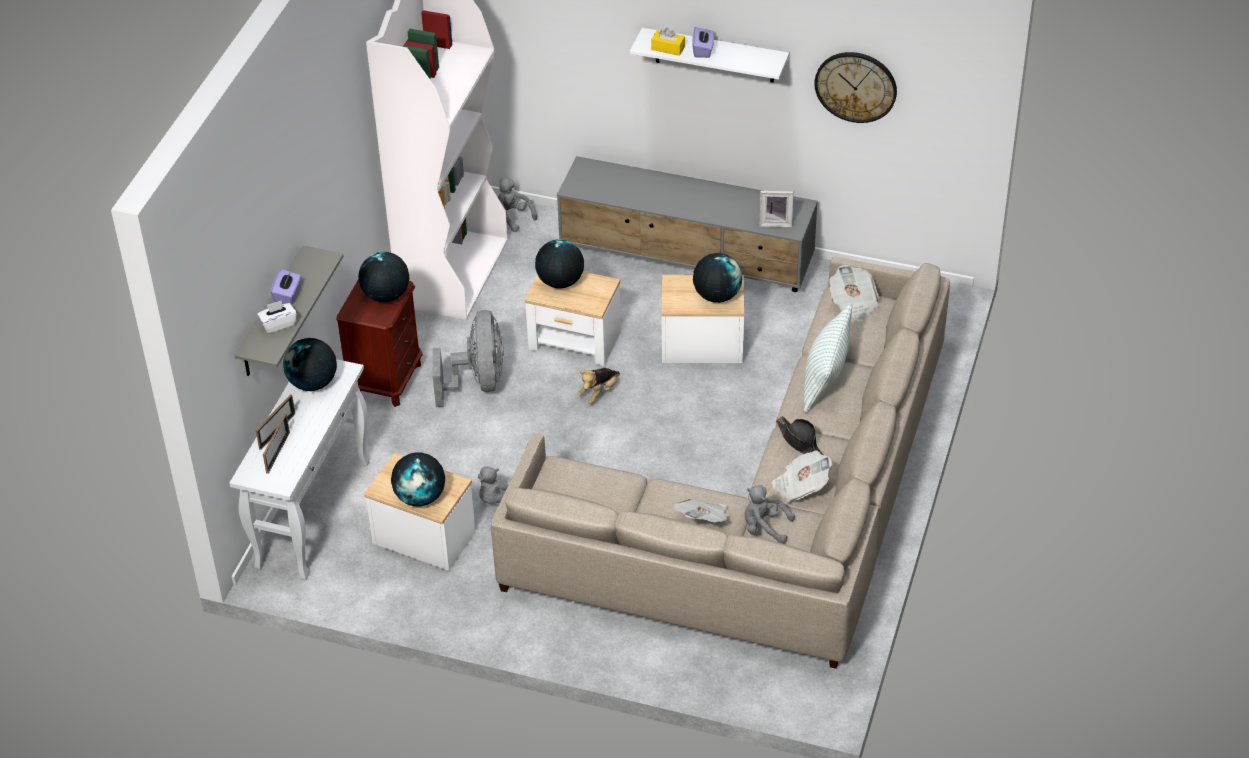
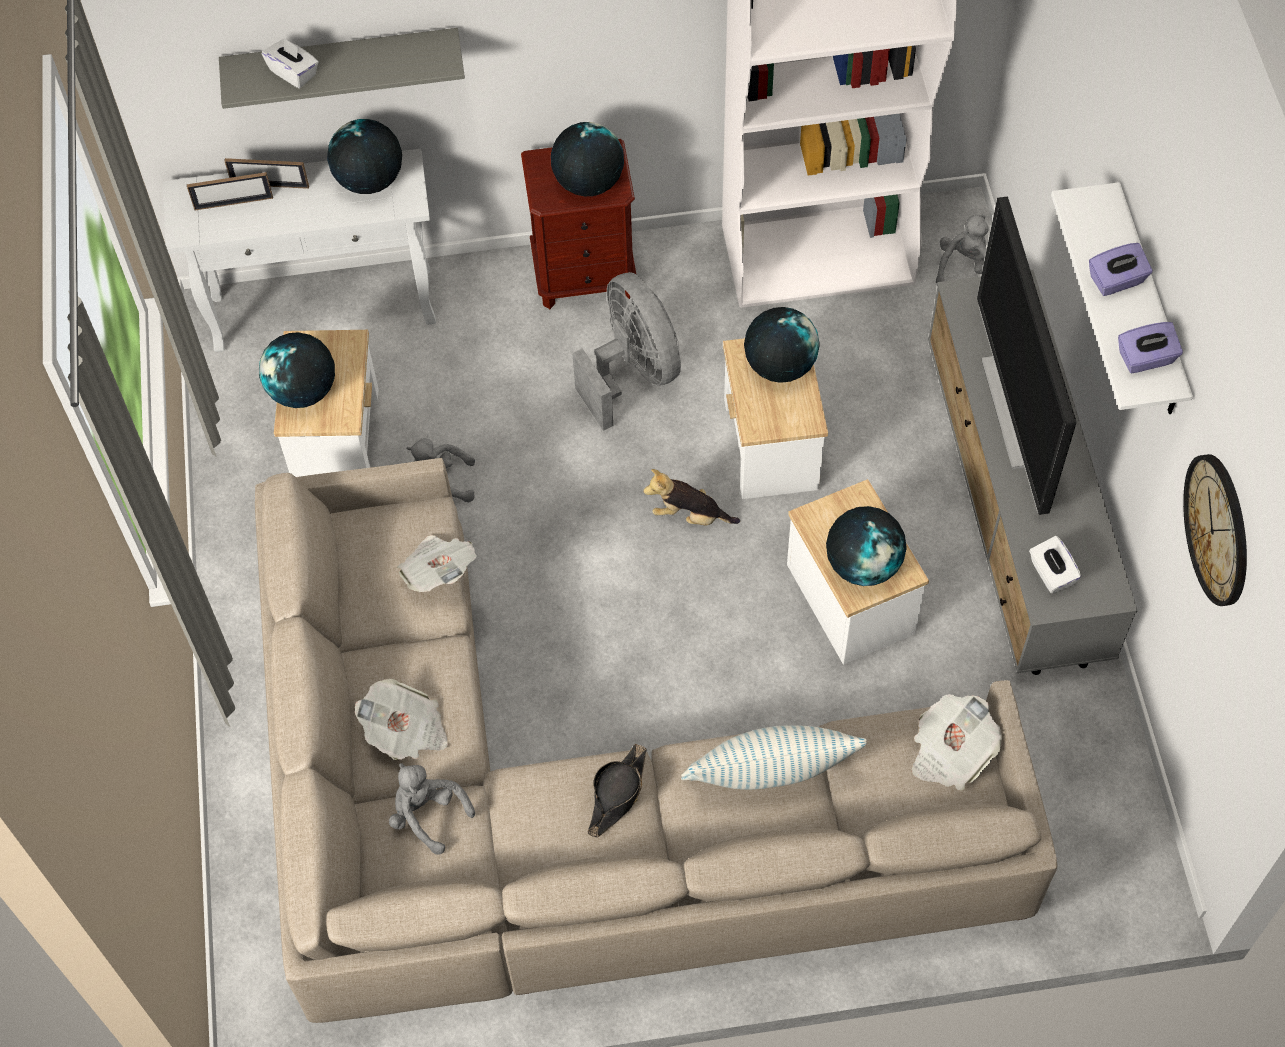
camera: 65 degrees right, 15 degrees up
purple tissue box [271,269,301,305] -> purple tissue box moved to [1118,322,1183,373]
grey fan [432,310,504,407] -> grey fan turned 90 degrees counterclockwise [572,272,681,431]
yellow tissue box [651,28,685,56] -> none
grey plush toy [745,485,795,544] -> grey plush toy turned 45 degrees counterclockwise [389,763,475,855]
picture frame [759,191,794,227] -> white tissue box [1029,536,1081,593]
newspaper [771,450,832,502] -> newspaper moved to [397,535,477,592]
none -> television [977,196,1076,515]

